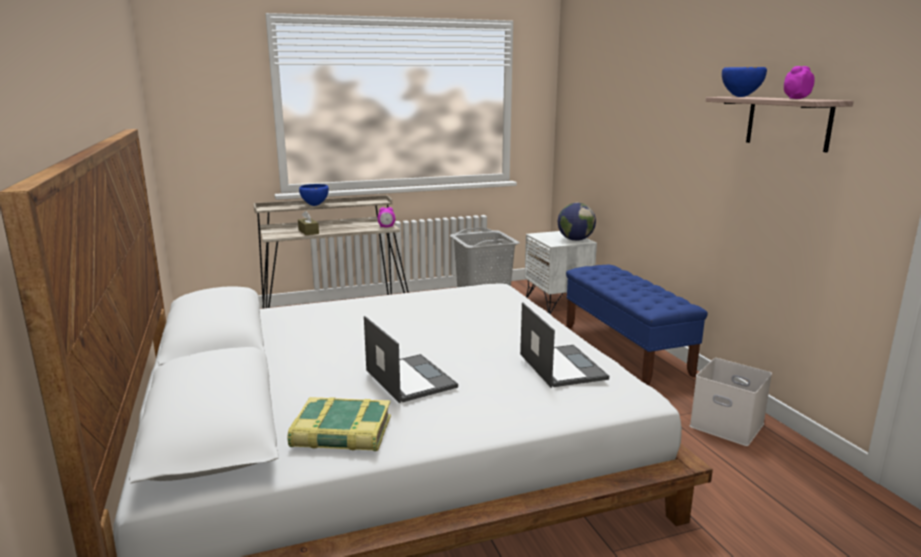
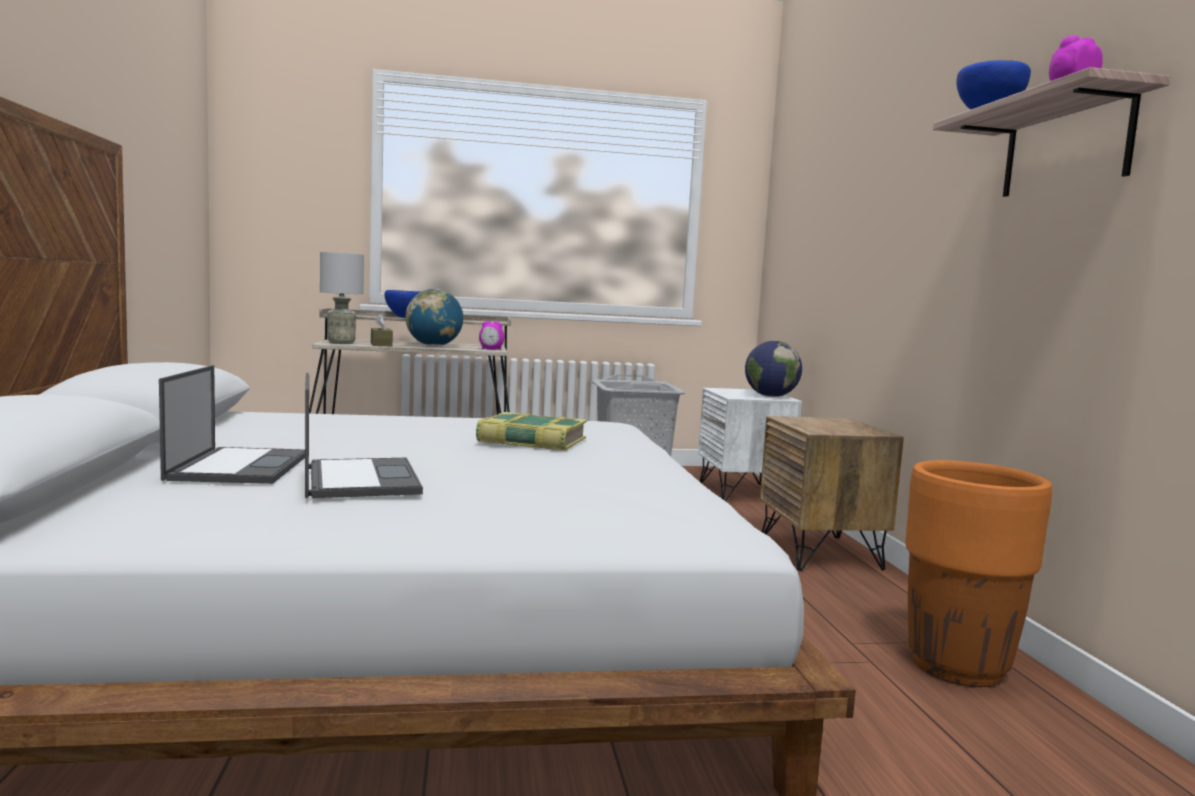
camera: 10 degrees right, 10 degrees down
book [288,397,391,451] -> book moved to [476,412,587,451]
laptop [520,302,609,388] -> laptop moved to [159,365,305,484]
blue bench [566,265,708,385] -> brown nightstand [760,416,904,571]
white storage box [690,358,772,446] -> orange planter [905,460,1052,687]
none -> grey table lamp [320,252,364,344]
none -> globe [405,289,463,346]

